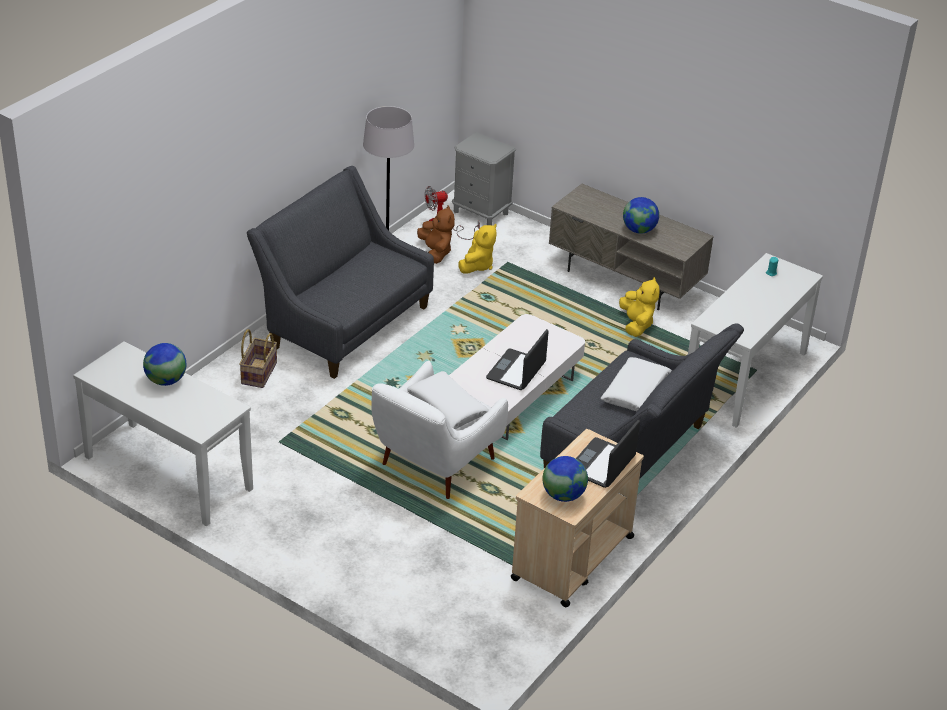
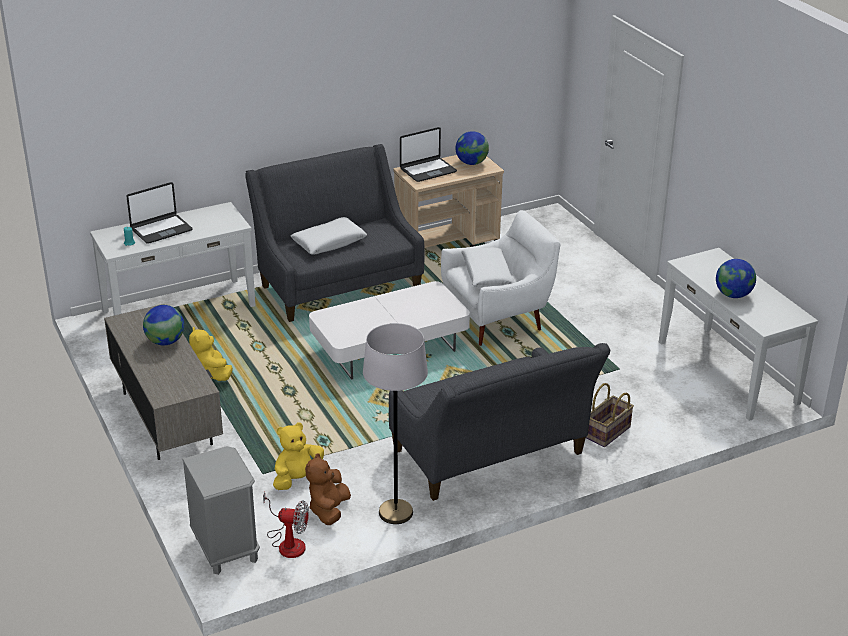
camera: 150 degrees left, 5 degrees down
laptop [486,329,549,390] -> laptop moved to [126,182,192,244]
yellow plush toy [619,277,660,337] -> yellow plush toy turned 45 degrees counterclockwise [189,327,233,381]

